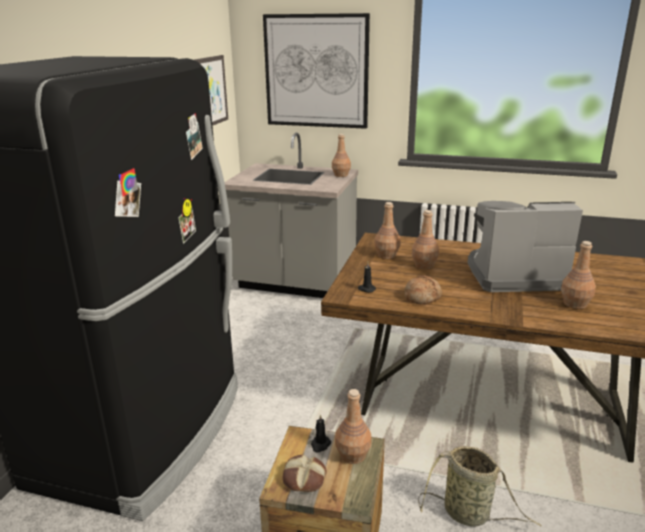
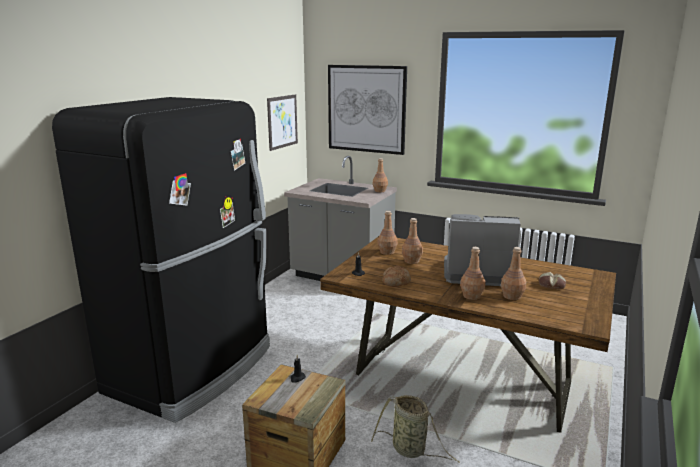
camera: 10 degrees right, 5 degrees down
bread [283,455,327,492] -> bread moved to [539,272,566,289]
brown bottle [335,389,372,464] -> brown bottle moved to [460,247,485,300]

